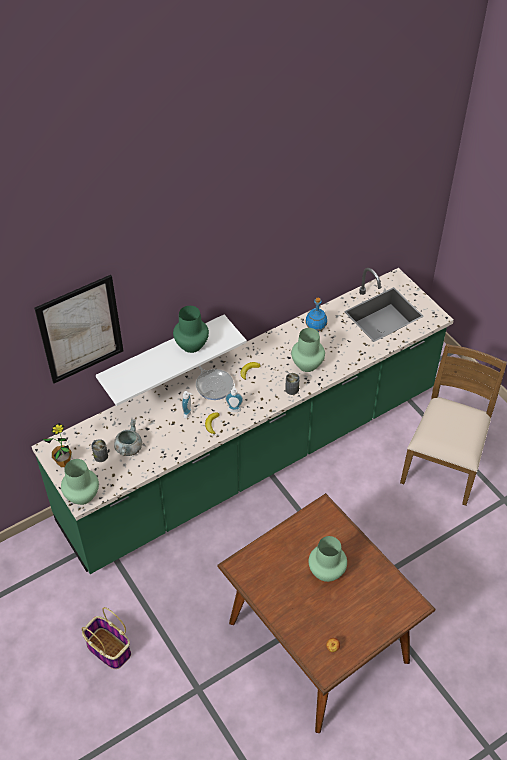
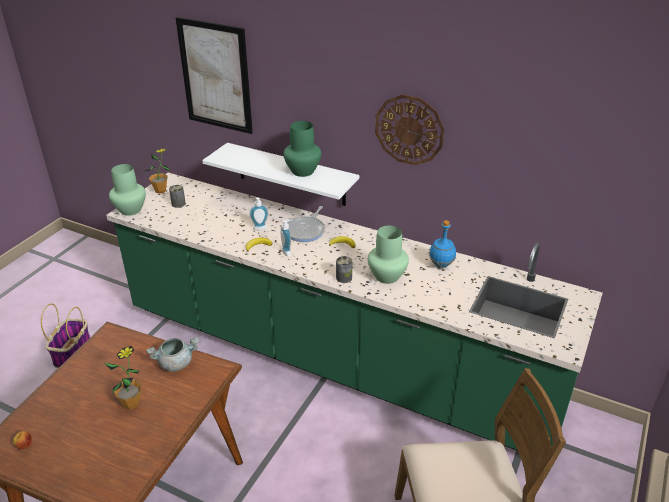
camera: 60 degrees right, 15 degrees down
grey cooking pot [114,419,142,456] -> grey cooking pot moved to [146,337,199,372]
green vase [309,536,347,582] -> potted plant [105,346,141,410]
none -> wall clock [375,95,444,165]

